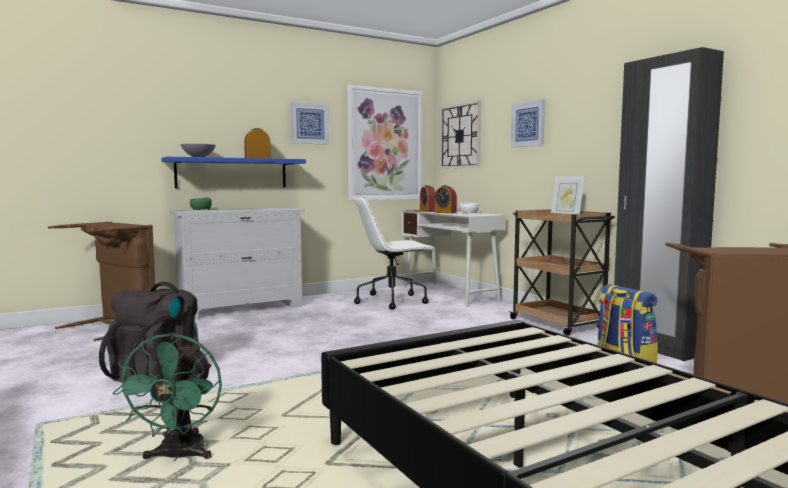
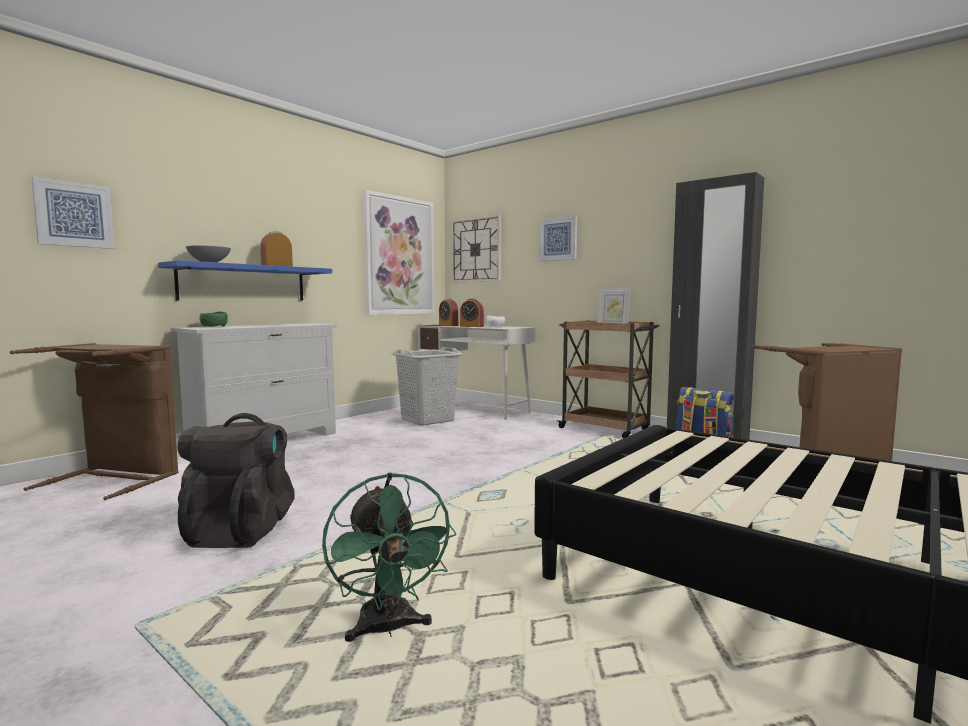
camera: 20 degrees left, 0 degrees up
picture [290,102,329,145] -> picture moved to [32,177,115,249]
white office chair [354,196,435,310] -> grey laundry basket [391,347,463,426]

